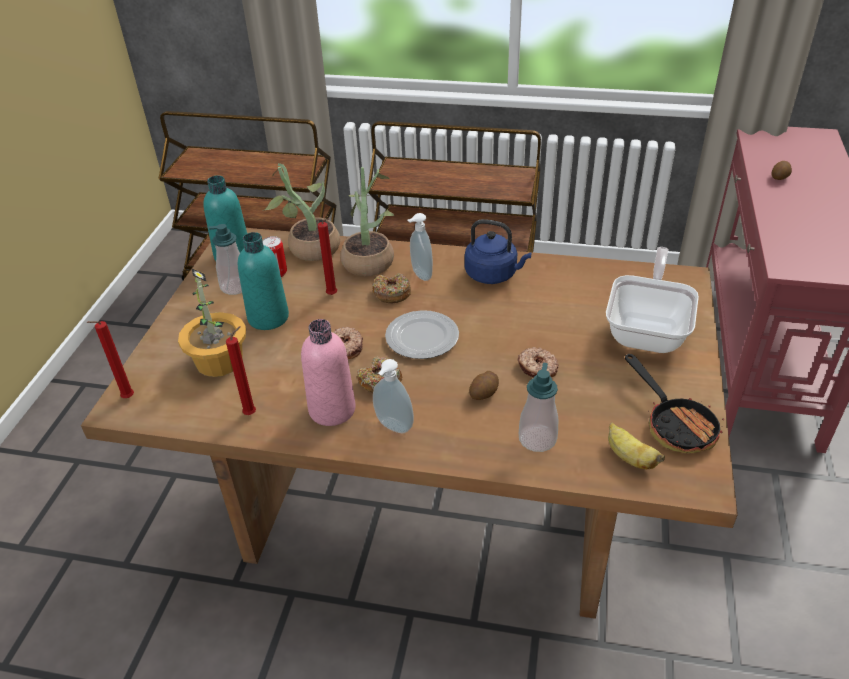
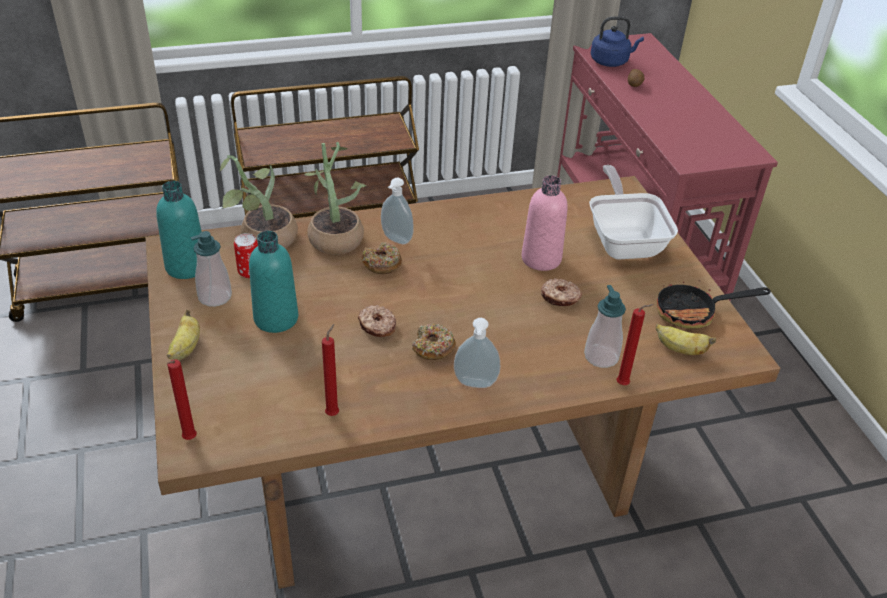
camera: 30 degrees left, 0 degrees up
potted plant [178,268,246,377] -> none
pink bottle [301,319,356,426] -> pink bottle moved to [522,175,568,271]
red candle [318,218,337,295] -> red candle moved to [617,304,654,385]
plate [385,310,459,359] -> none
blue kettle [465,219,532,284] -> blue kettle moved to [591,16,644,67]
potato [469,371,499,400] -> none
frying pan [625,354,725,453] -> frying pan turned 135 degrees clockwise [657,280,771,329]
none -> banana [167,310,200,360]

